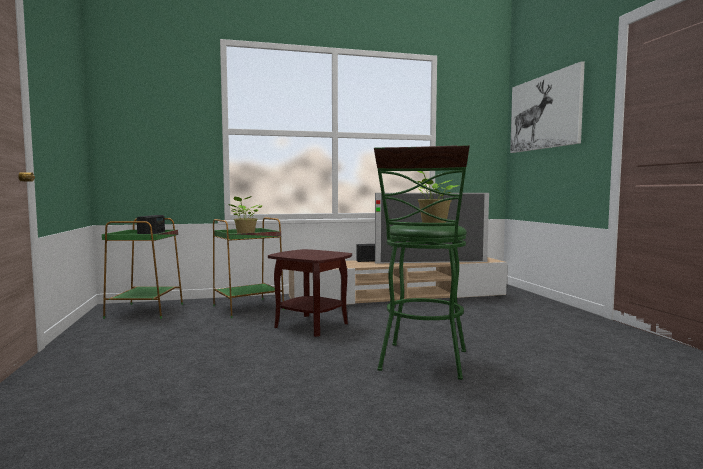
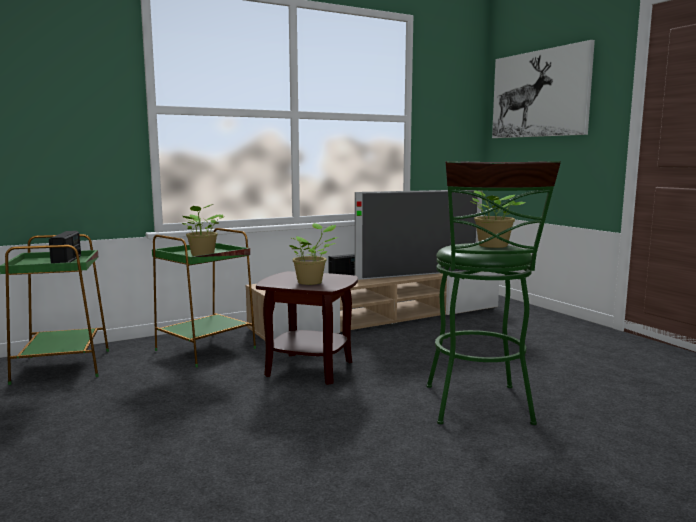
camera: 15 degrees left, 5 degrees up
none -> potted plant [289,223,338,285]

